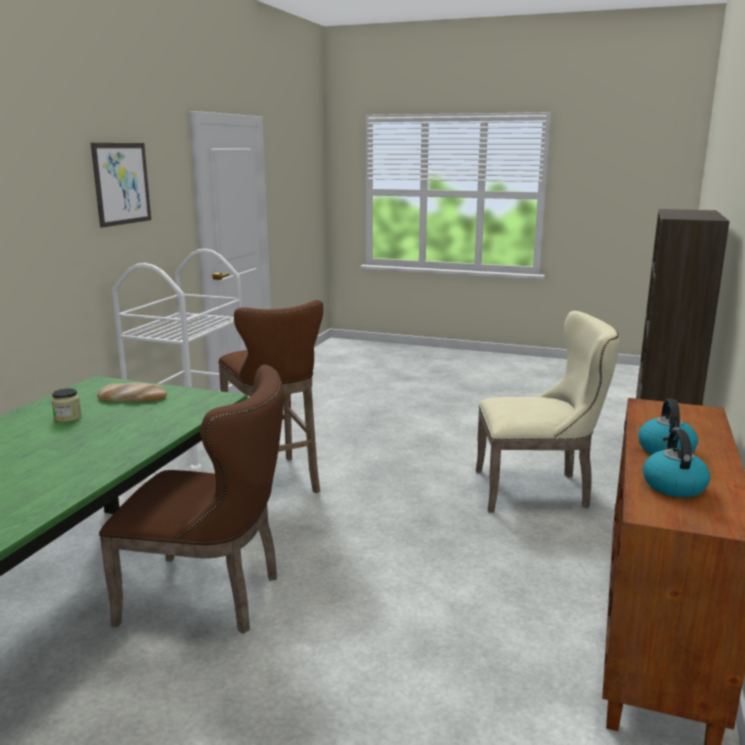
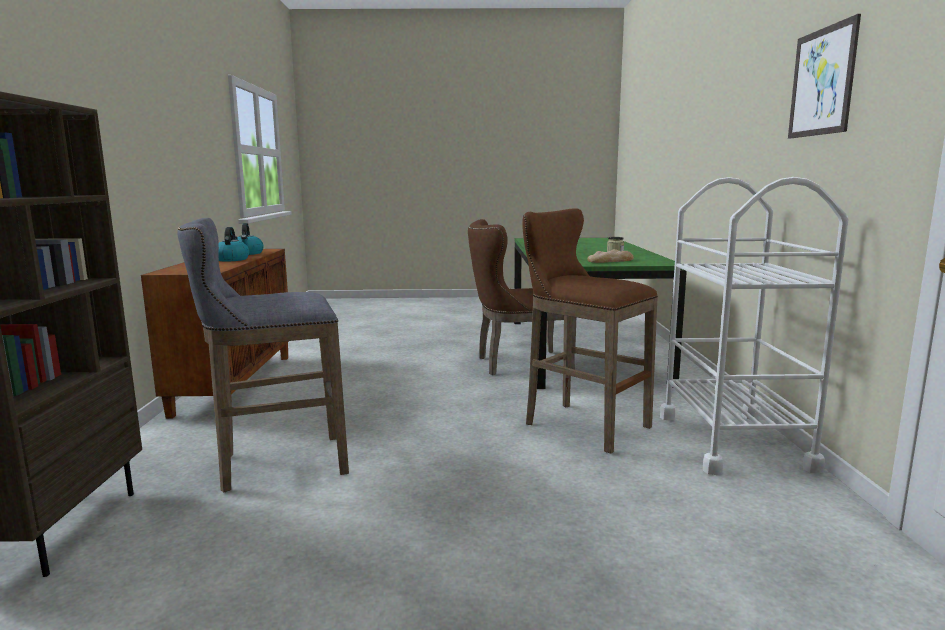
camera: 160 degrees right, 5 degrees down
beige chair [476,311,620,513] -> grey stool [177,218,349,492]

